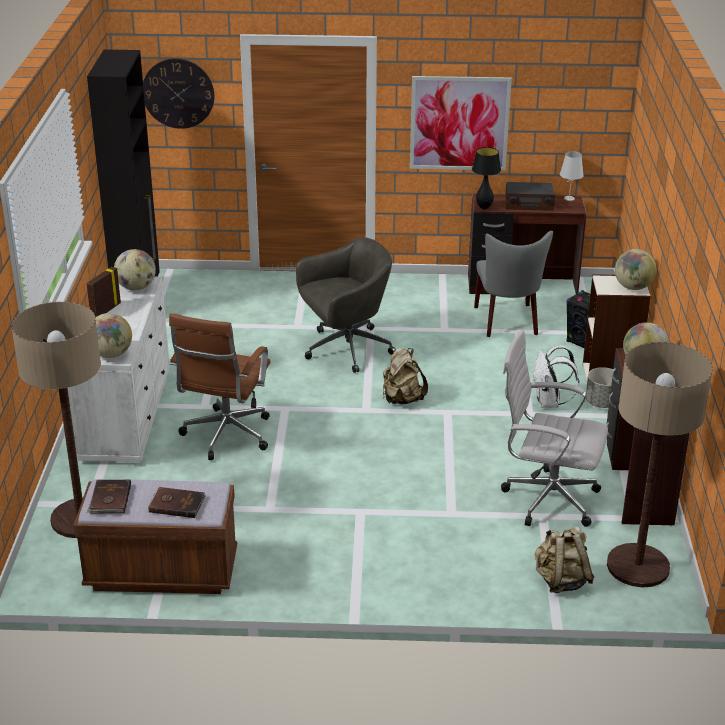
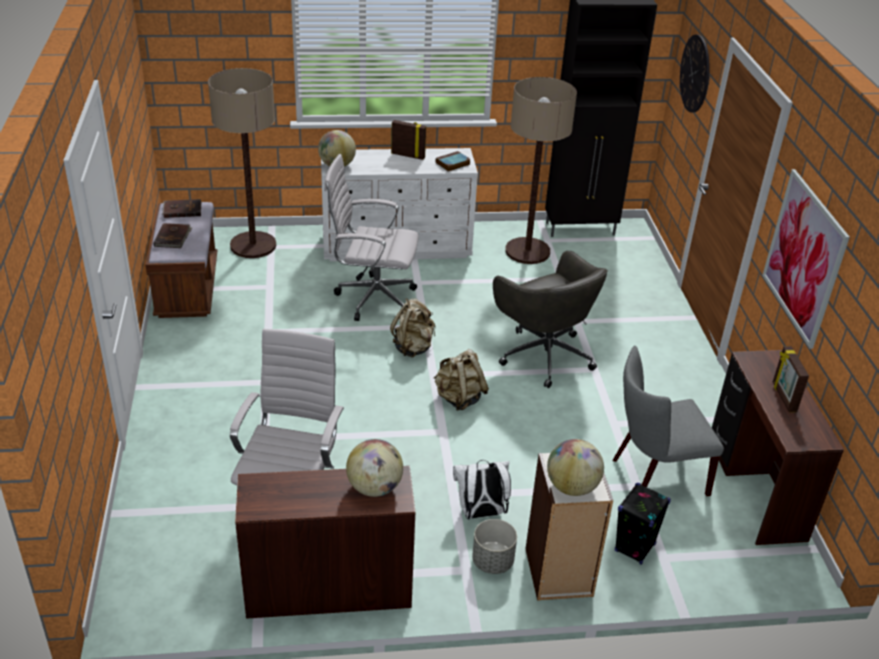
camera: 80 degrees right, 5 degrees up
globe [114,249,156,290] -> book [436,151,470,171]
brown office chair [169,313,271,460] -> white office chair [324,154,419,321]
black table lamp [472,147,501,209] -> none
radio [505,182,555,211] -> picture frame [773,346,809,412]
beige backpack [535,526,594,593] -> beige backpack moved to [390,298,435,357]
white table lamp [560,151,584,201] -> none
floor lamp [607,342,713,587] -> floor lamp moved to [505,77,577,264]

